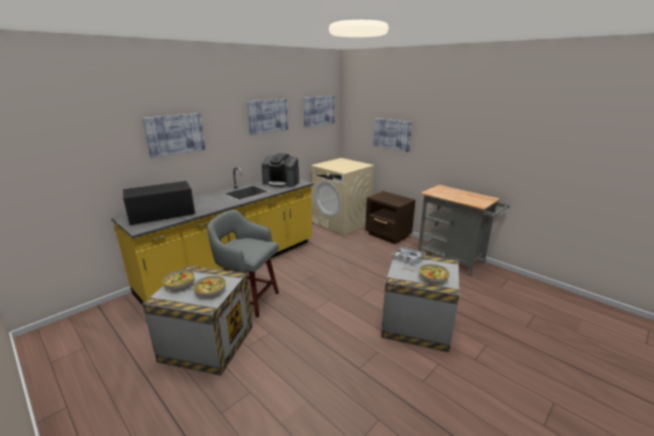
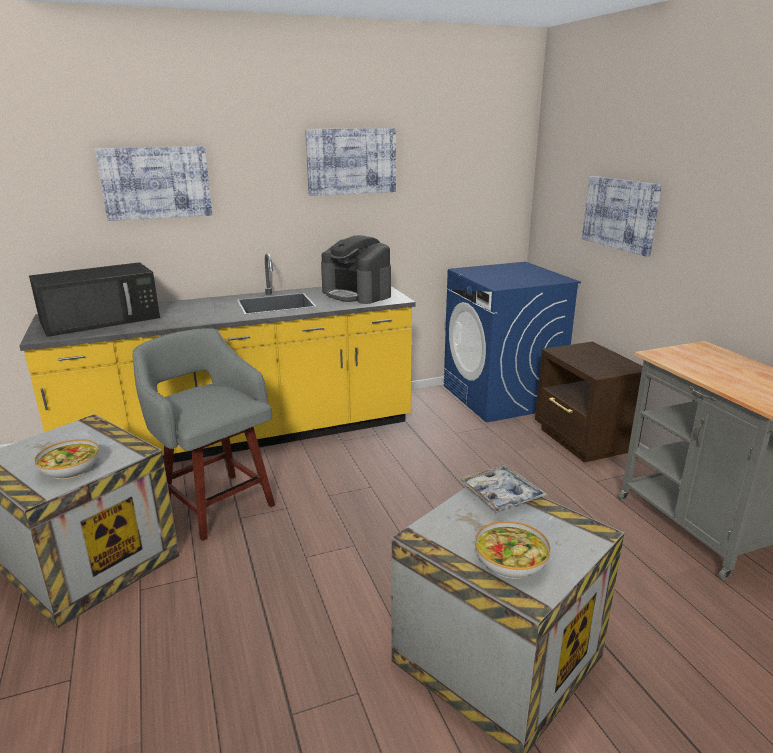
camera: 25 degrees right, 0 degrees up
black microwave [123,181,195,225] -> black microwave turned 150 degrees clockwise [29,262,160,337]
bowl [163,270,195,291] -> none
picture [303,96,335,127] -> none
beige washing machine [311,158,375,235] -> blue washing machine [444,262,581,422]

